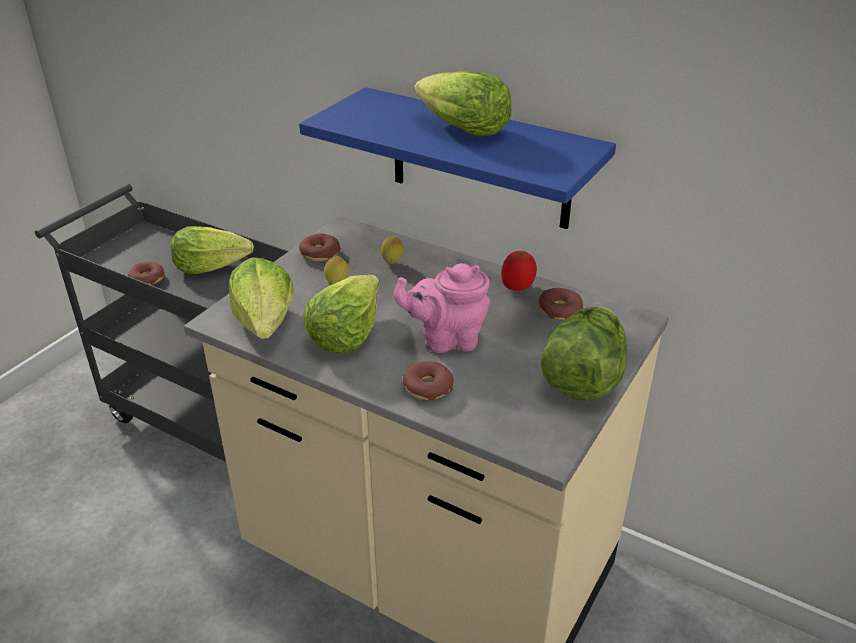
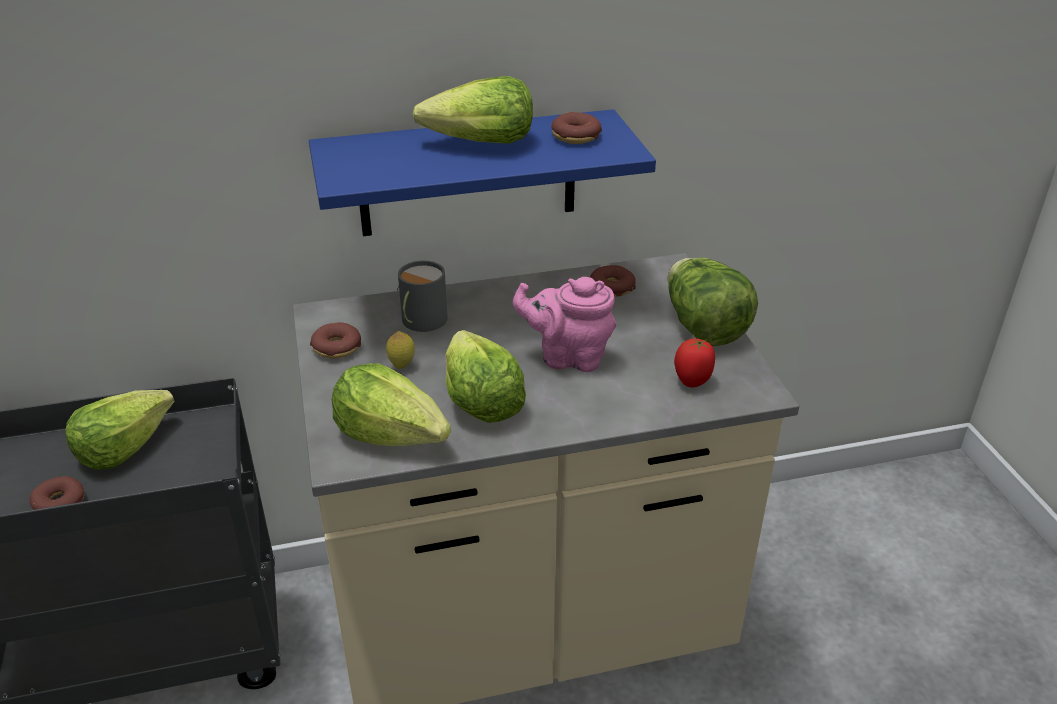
camera: 45 degrees left, 0 degrees up
lemon [381,237,404,264] -> grey mug [397,261,448,332]
pink teapot [393,263,490,353] -> pink teapot turned 60 degrees clockwise [513,277,616,372]
donut [403,361,454,400] -> donut moved to [551,112,602,144]
tomato [501,251,537,291] -> tomato moved to [674,338,715,388]

